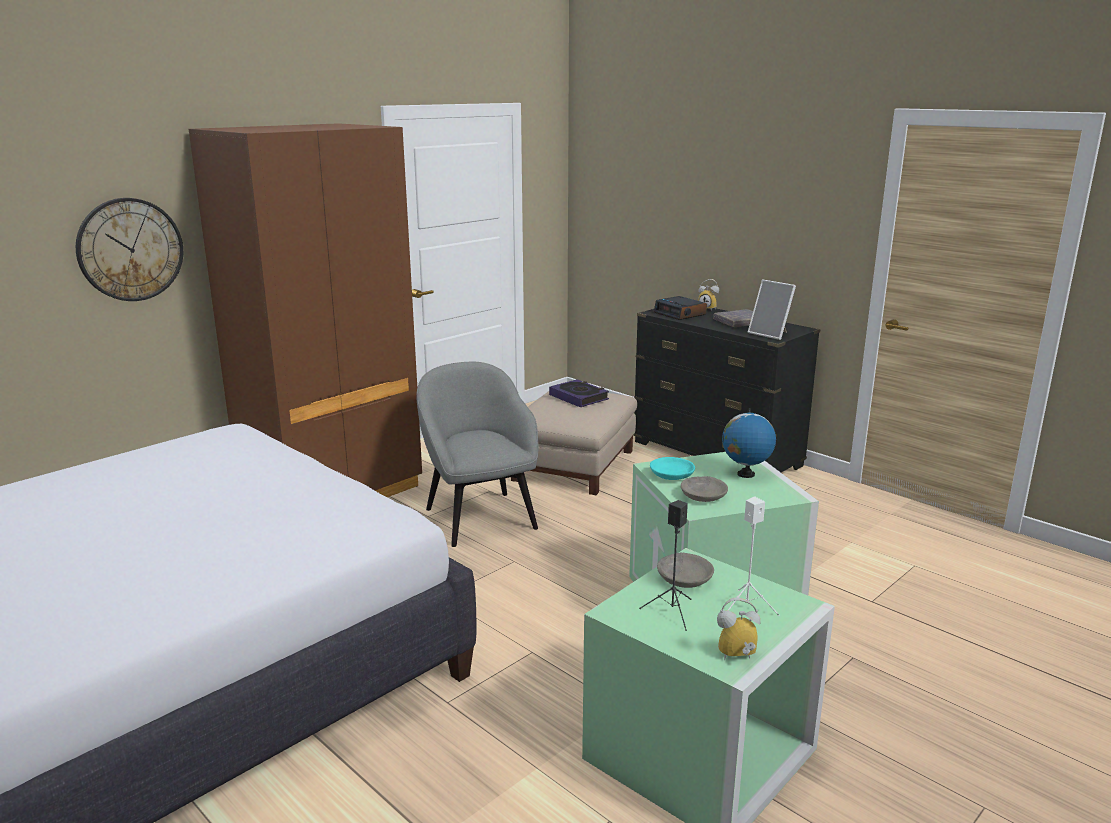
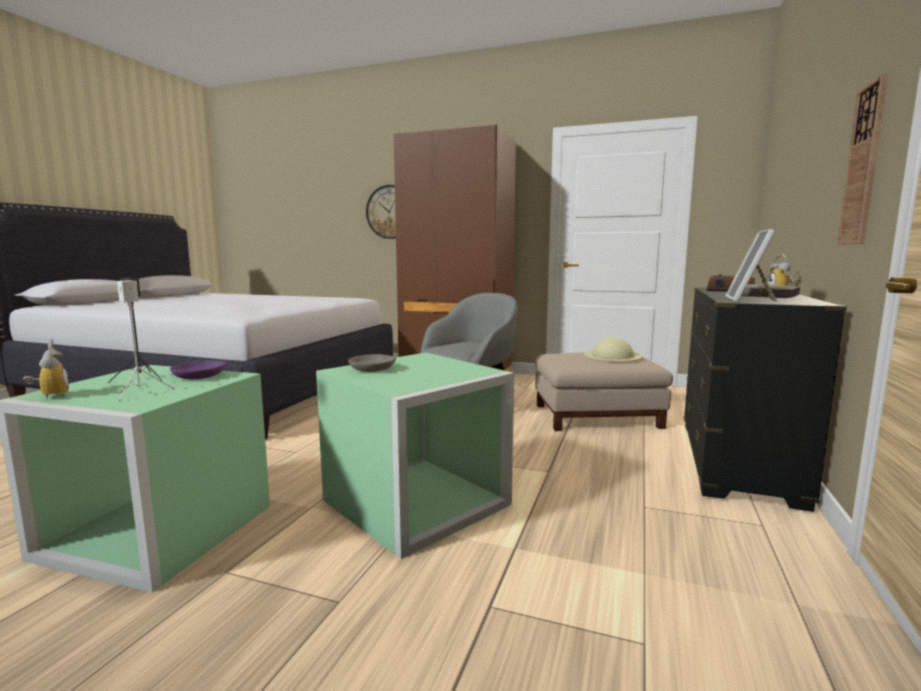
camera: 65 degrees right, 10 degrees down
book [549,379,609,407] -> beige hat [584,337,643,362]
turquoise bowl [650,457,695,480] -> none
grey bowl [657,553,714,588] -> purple bowl [170,360,226,379]
globe [722,408,776,478] -> none
none -> wall clock [838,73,888,245]

